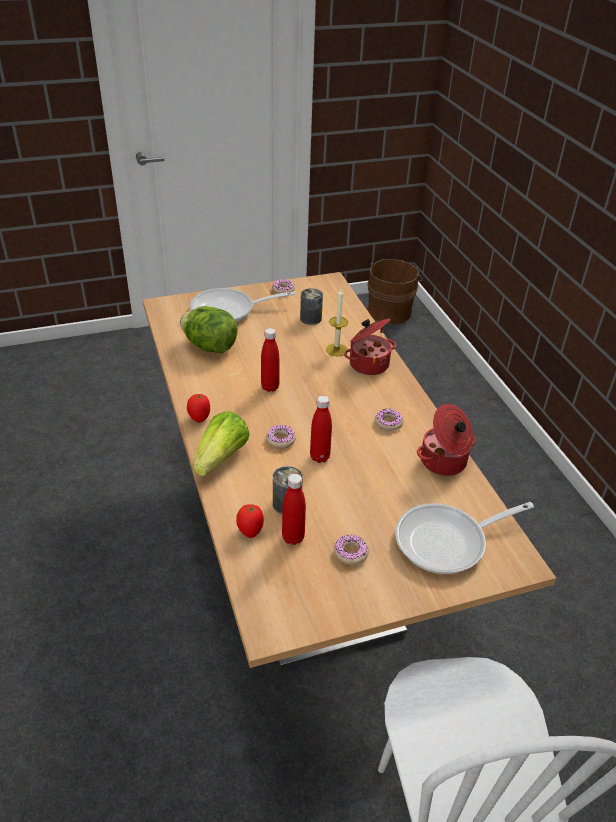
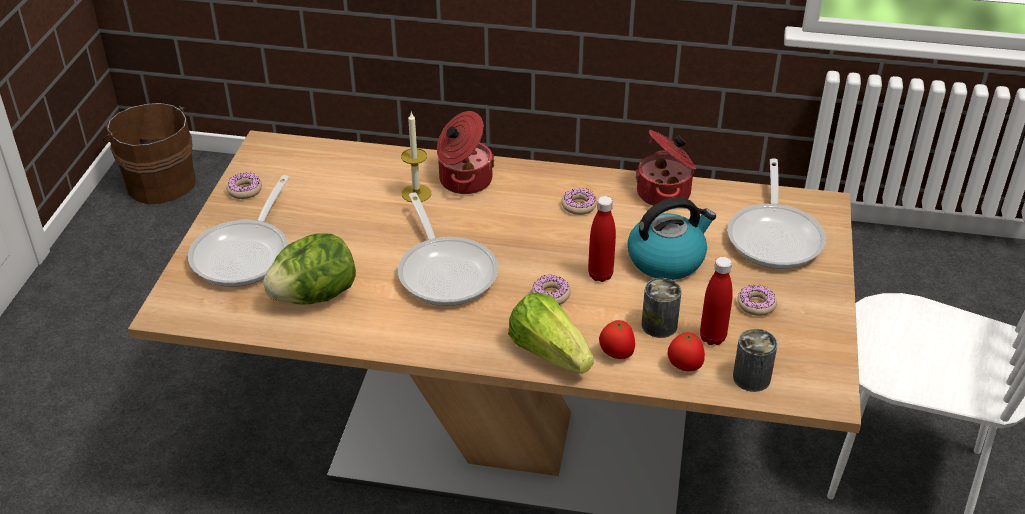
camera: 60 degrees left, 0 degrees up
tomato [187,394,210,423] -> tomato moved to [599,320,635,359]
red bottle [261,328,279,392] -> frying pan [398,192,498,306]
can [300,288,323,325] -> can moved to [733,329,777,392]
none -> kettle [627,197,716,280]

